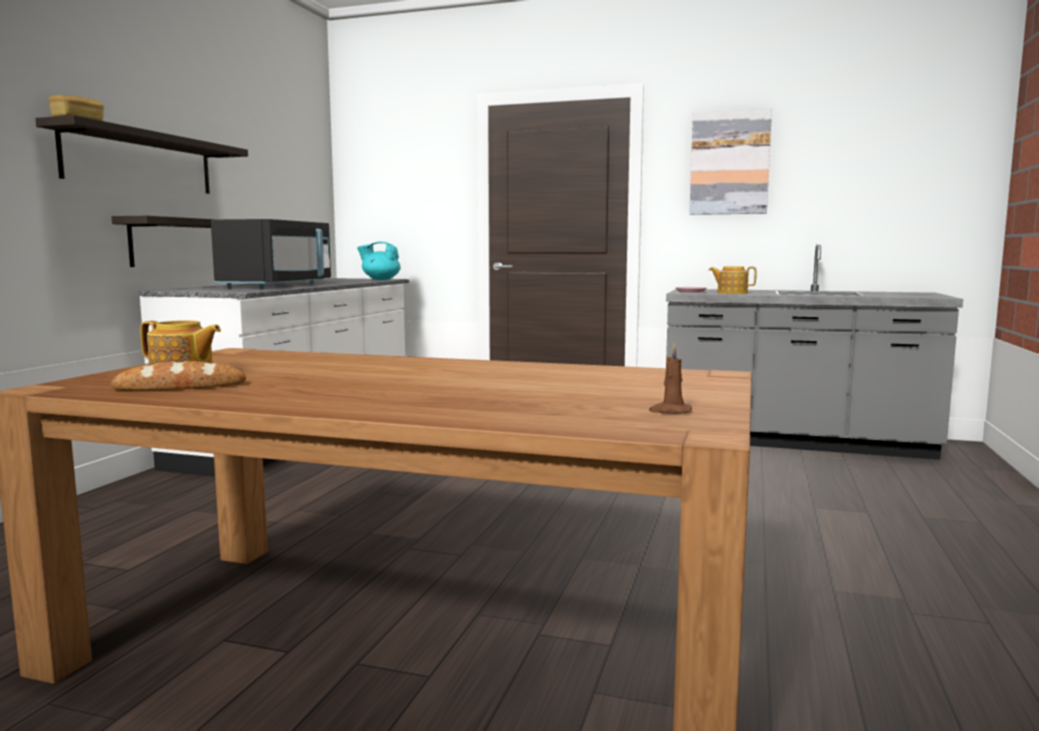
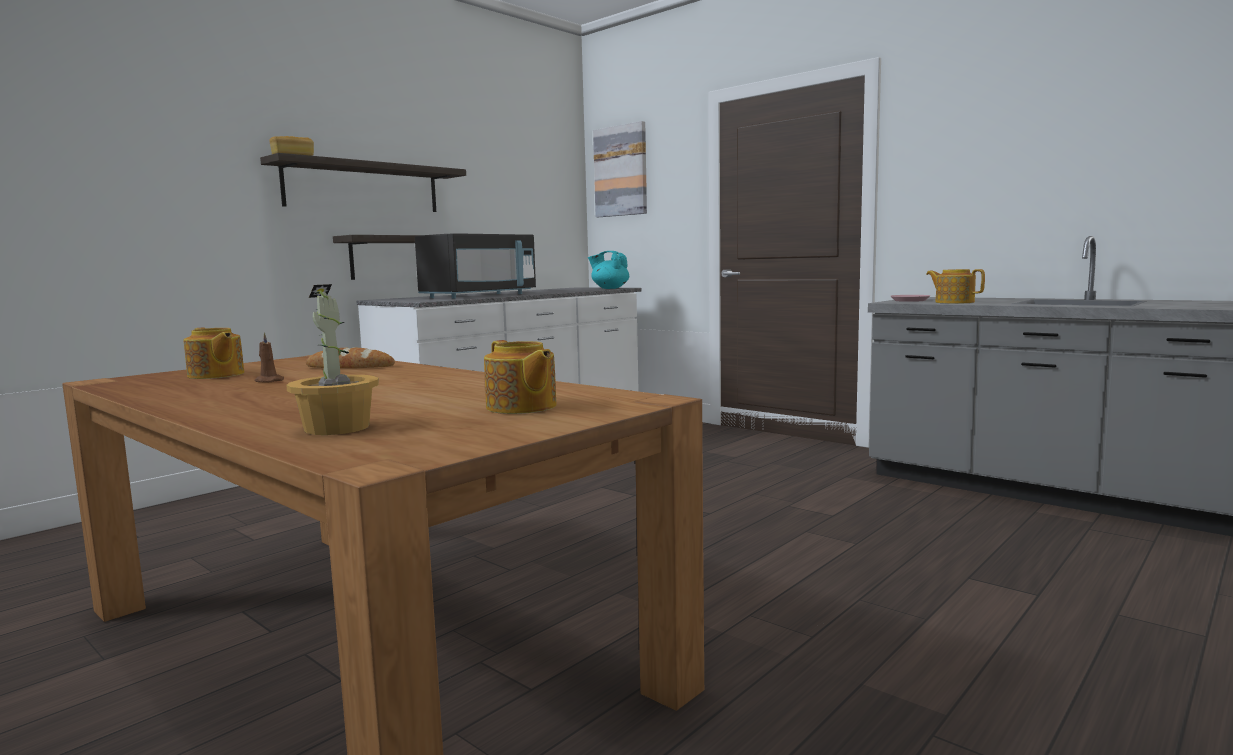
camera: 25 degrees right, 0 degrees up
bread [111,361,246,390] -> bread moved to [306,347,395,368]
brown candle [649,344,692,413] -> brown candle moved to [254,332,284,383]
picture [689,108,772,215] -> picture moved to [593,121,647,217]
none -> potted plant [286,284,379,435]
none -> teapot [484,340,557,414]

